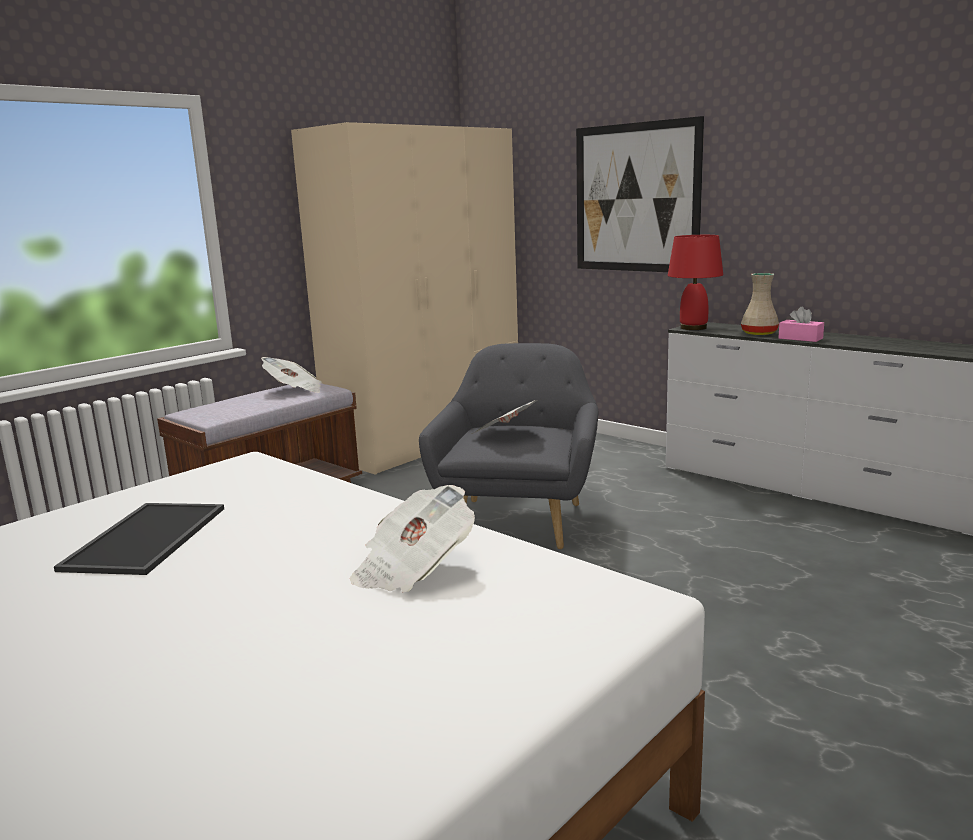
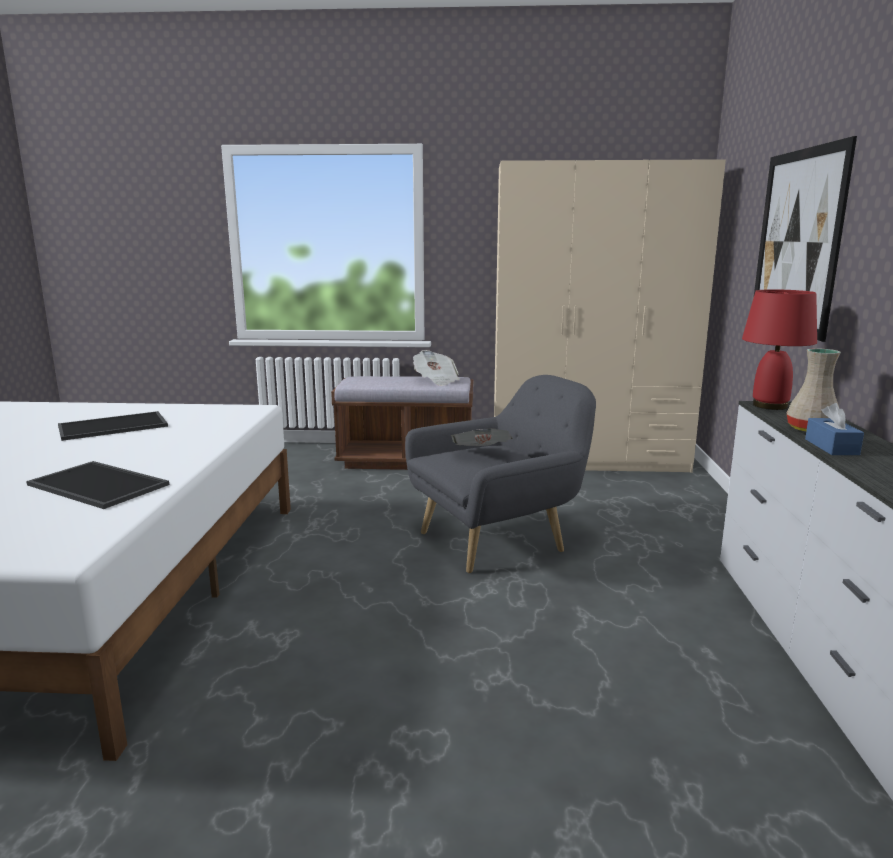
camera: 50 degrees right, 0 degrees up
newspaper [350,485,475,592] -> tray [26,461,169,509]
pink tissue box [778,307,824,342] -> blue tissue box [805,403,864,455]

